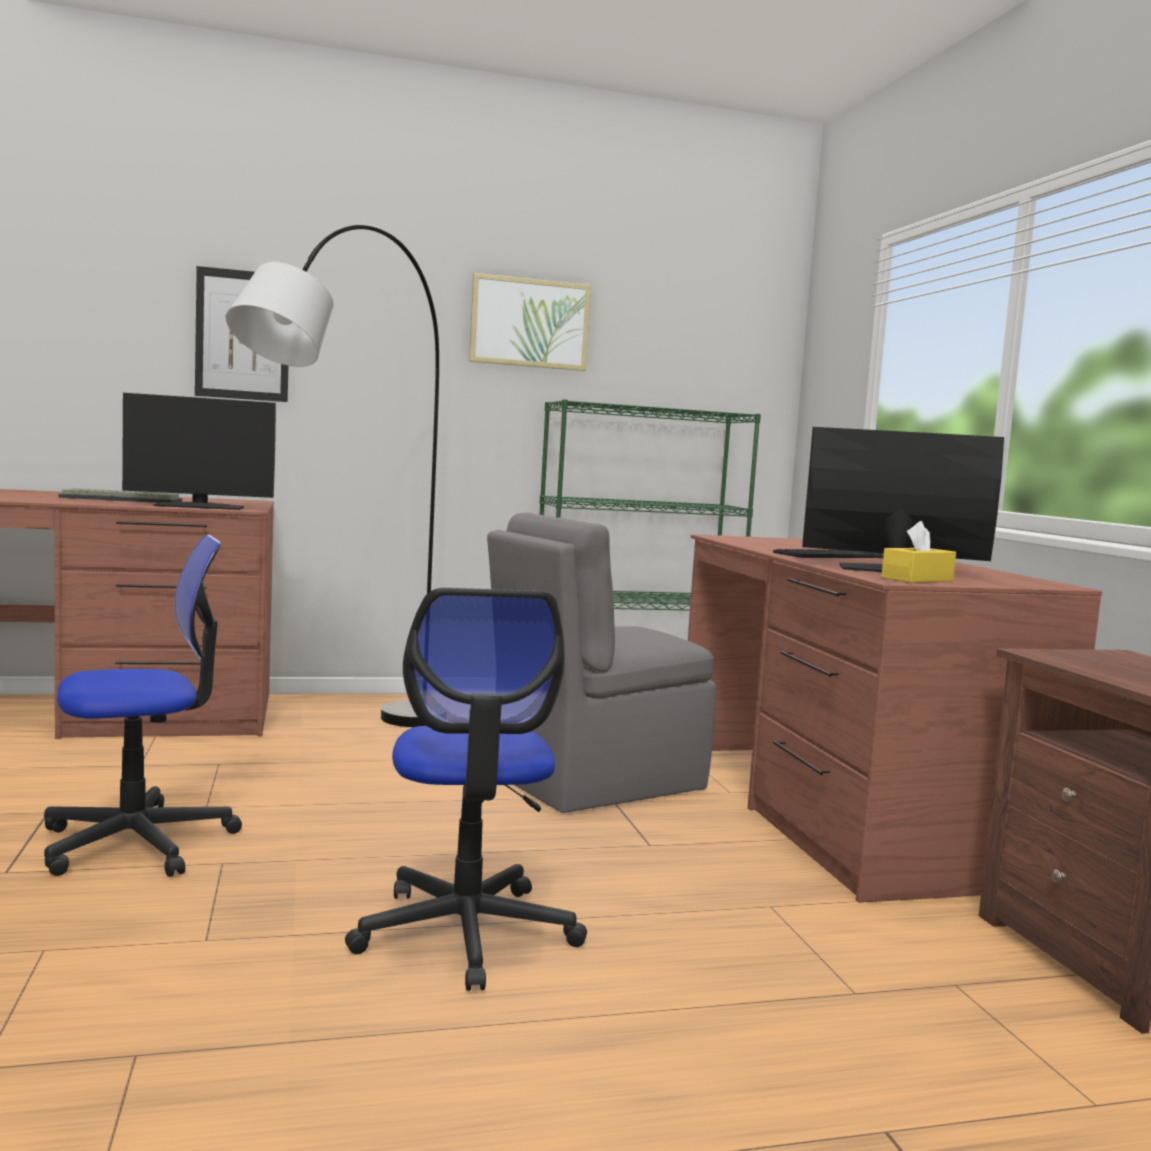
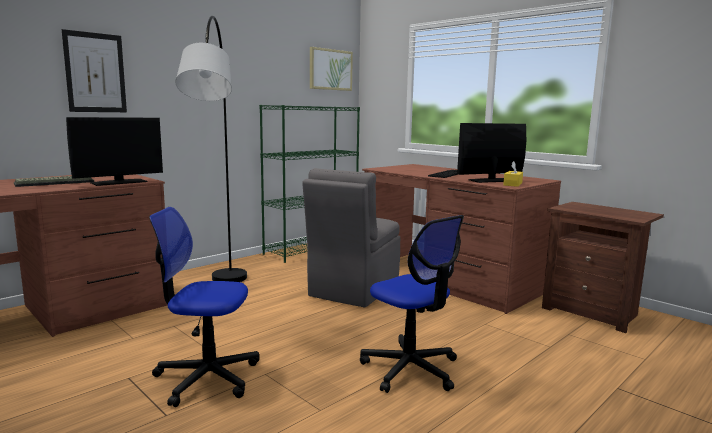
camera: 30 degrees left, 5 degrees up
office chair [44,534,242,877] -> office chair turned 120 degrees counterclockwise [149,207,259,407]
picture [469,273,591,371] -> picture moved to [310,47,353,91]

